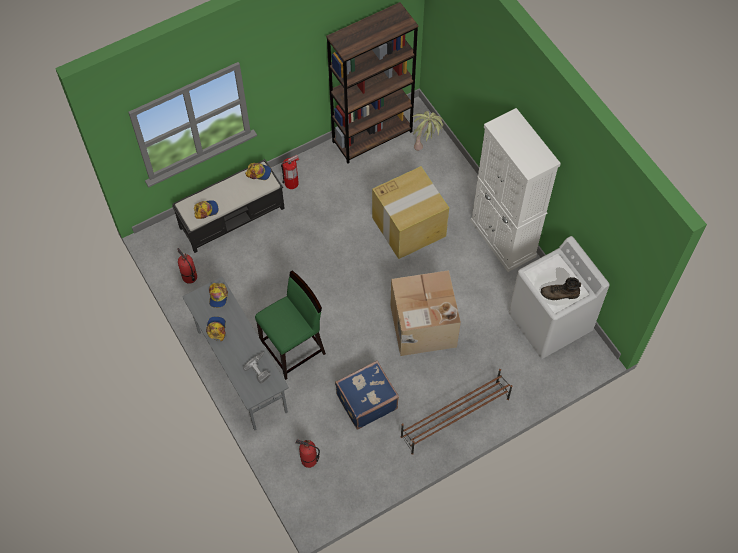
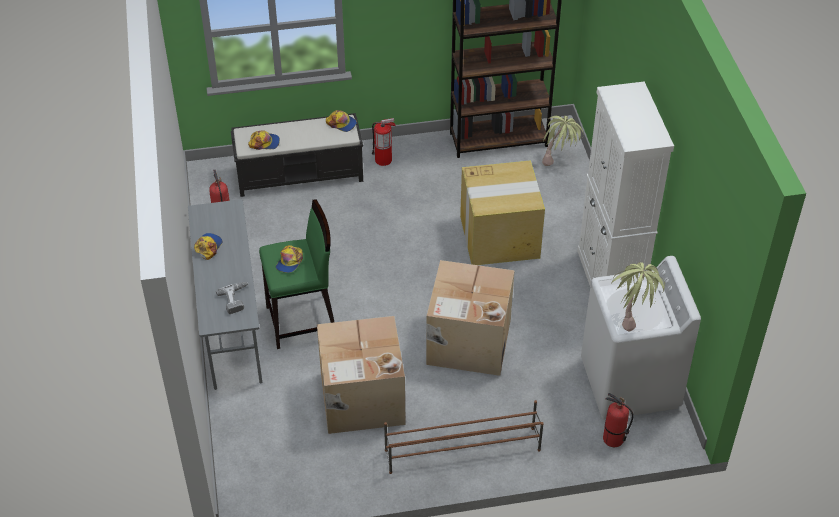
camera: 20 degrees right, 15 degrees down
cap [209,283,228,308] -> cap moved to [276,245,303,273]
fire extinguisher [296,440,320,468] -> fire extinguisher moved to [603,393,634,447]
blue suitcase [335,360,399,429] -> cardboard box [317,316,406,434]
brown boot [541,277,581,300] -> potted plant [611,262,665,331]

